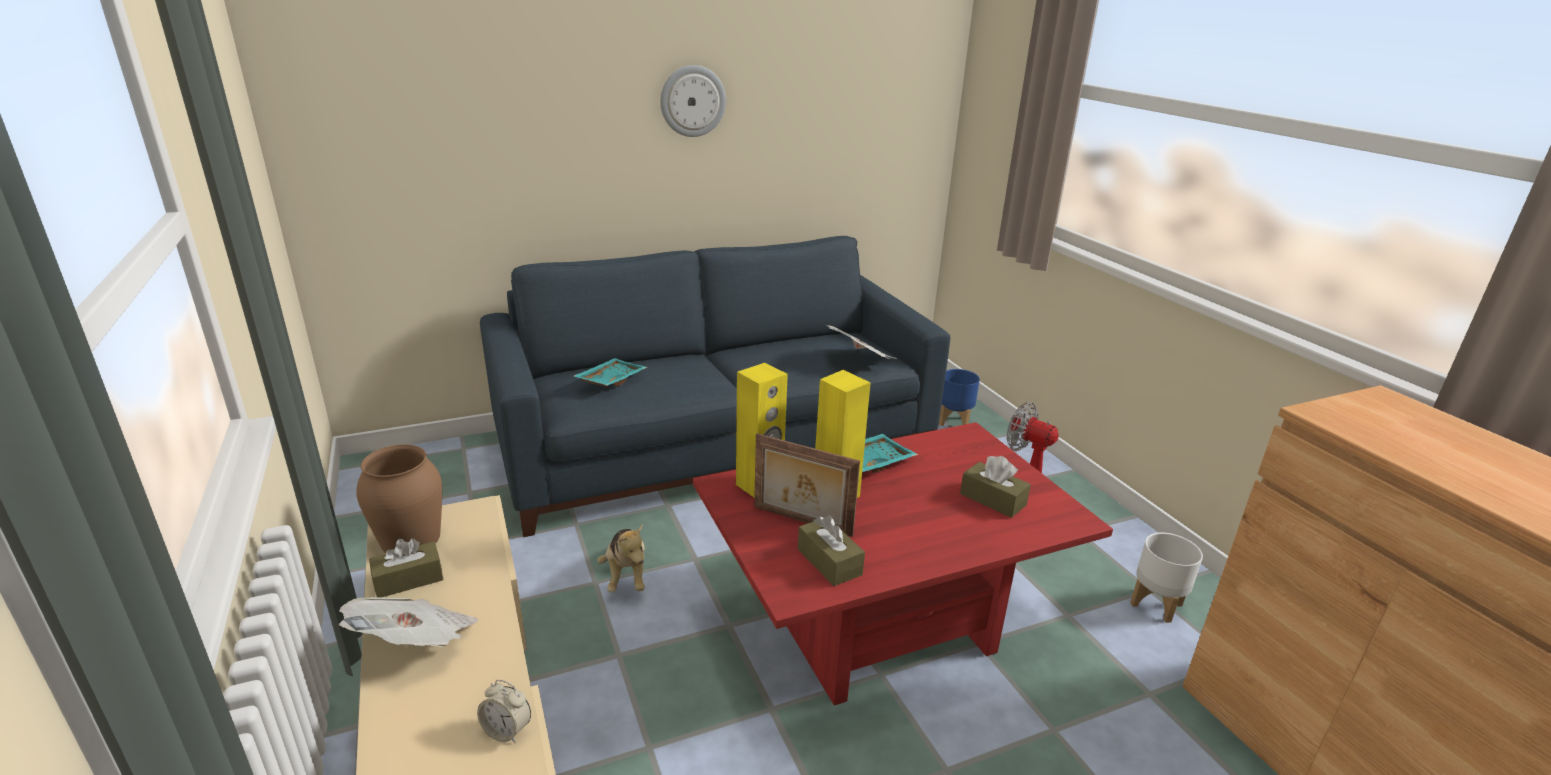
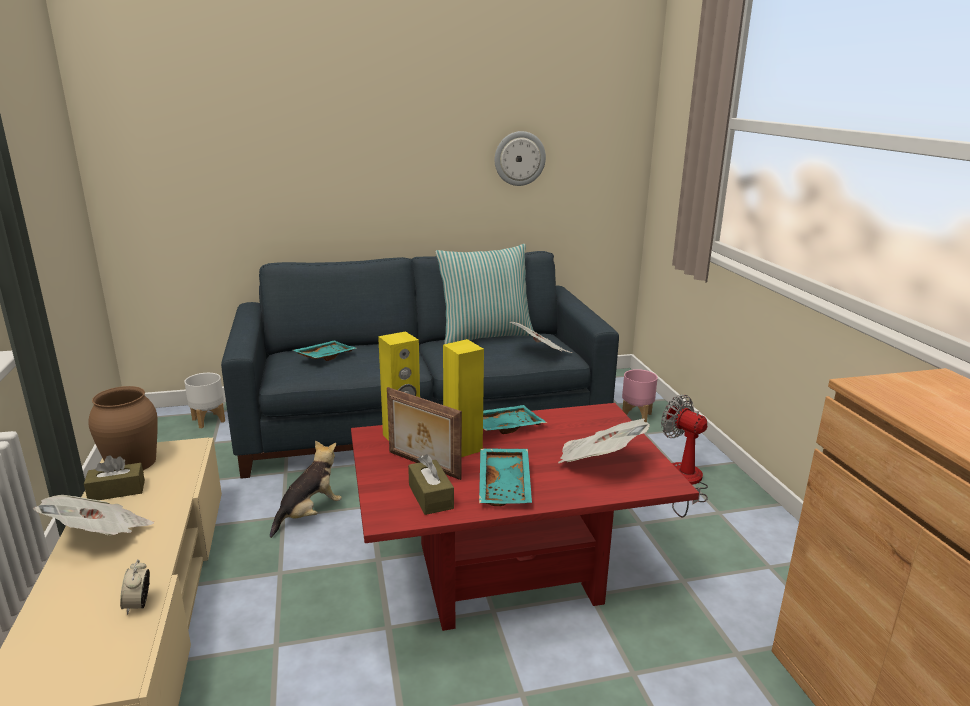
camera: 10 degrees right, 5 degrees down
alarm clock [477,680,531,743] -> alarm clock turned 45 degrees clockwise [120,559,150,615]
plush toy [597,524,645,592] -> plush toy turned 135 degrees counterclockwise [270,440,342,538]
wall clock [660,65,726,137] -> wall clock moved to [495,131,546,186]
blue planter [939,369,980,426] -> pink planter [622,369,658,422]
brown tissue box [960,456,1031,518] -> newspaper [558,419,650,463]
white planter [1130,533,1203,623] -> white planter moved to [184,373,225,428]
none -> pillow [435,244,534,344]
none -> turquoise tray [479,448,532,506]

